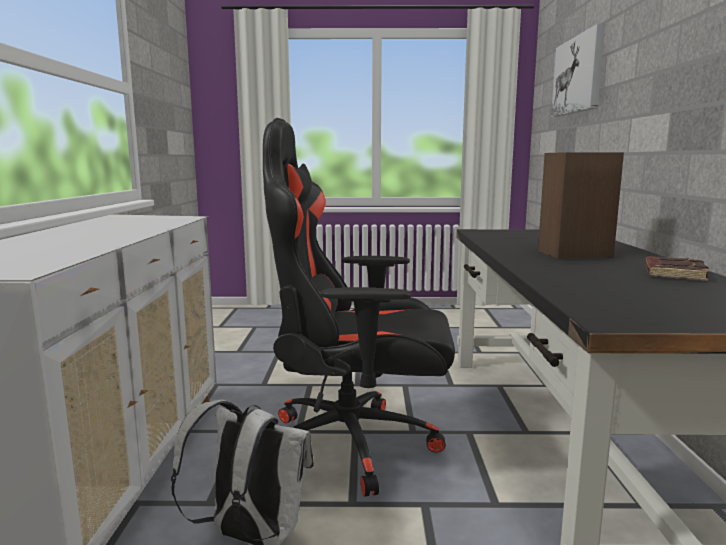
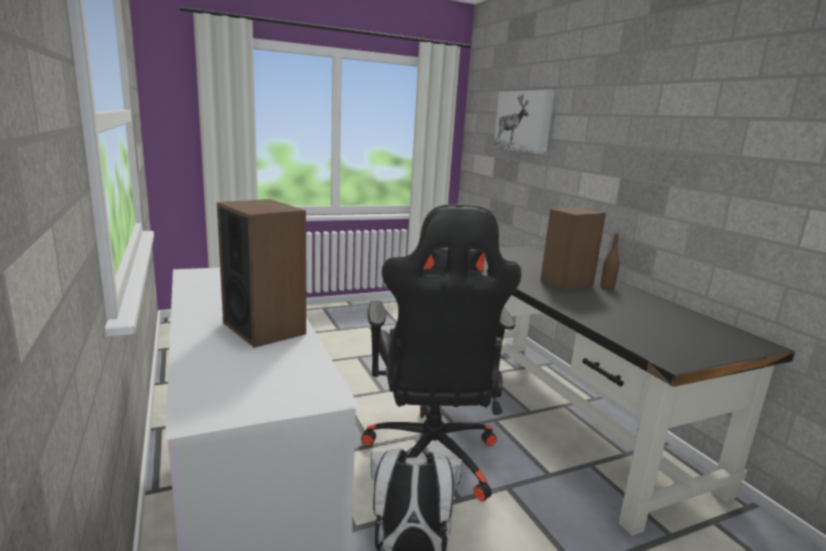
camera: 25 degrees left, 5 degrees up
black office chair [263,118,455,496] -> black office chair turned 75 degrees counterclockwise [361,204,522,502]
brown book [645,256,709,281] -> none
none -> speaker [217,199,306,348]
none -> brown bottle [601,233,619,289]

